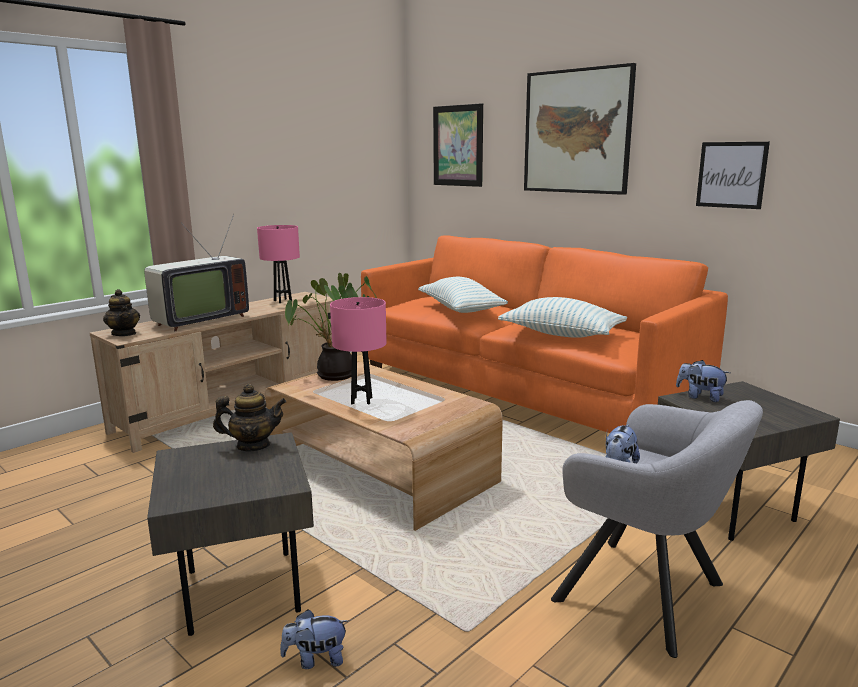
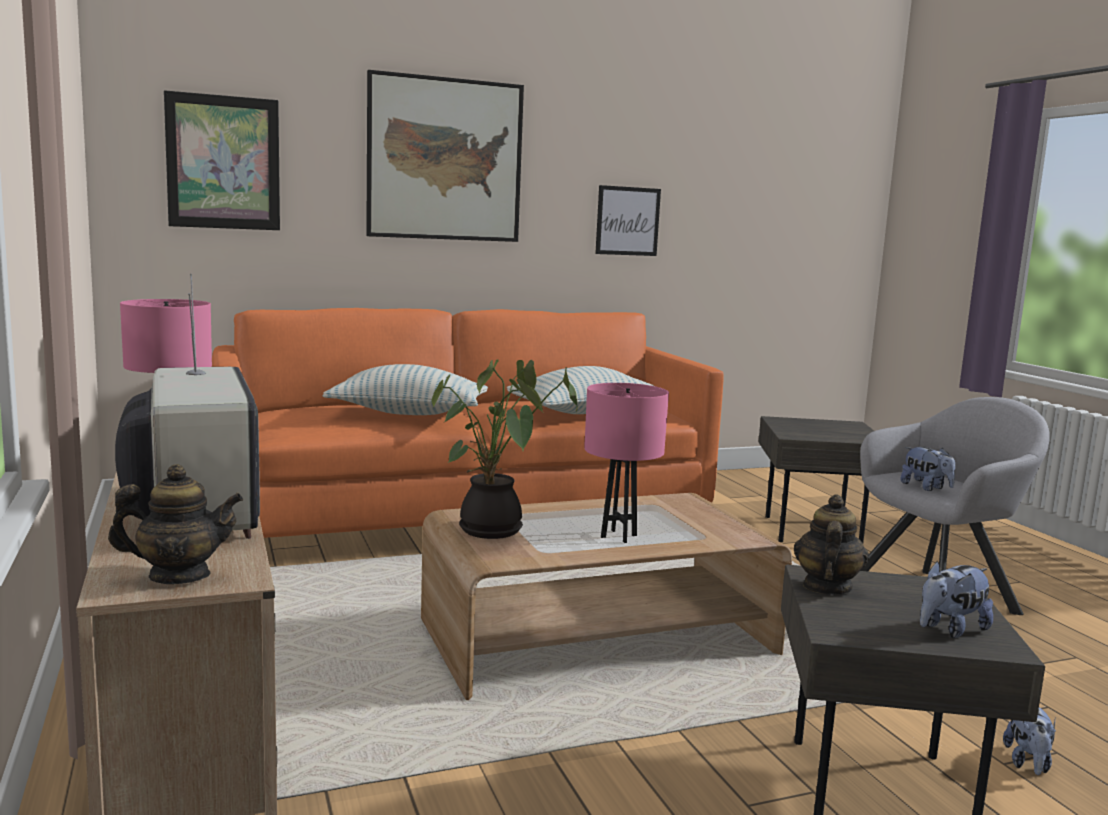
camera: 65 degrees left, 5 degrees down
plush toy [676,360,730,402] -> plush toy moved to [920,561,993,638]

